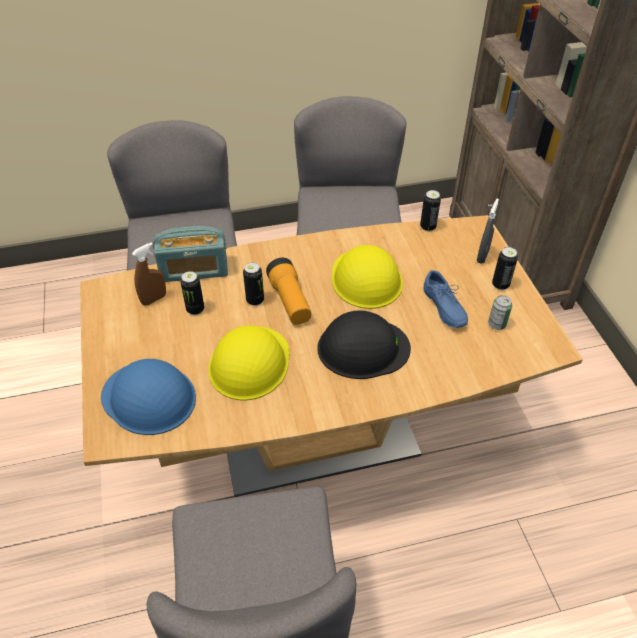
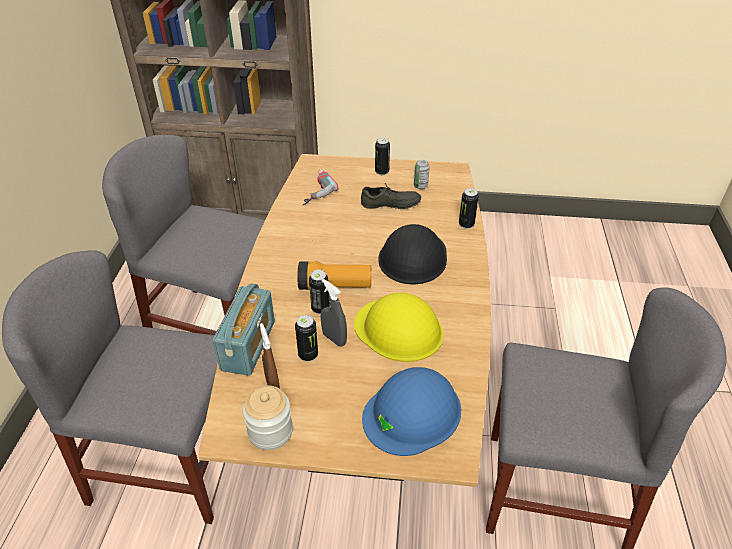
camera: 70 degrees left, 5 degrees down
yellow hard hat [332,245,403,309] -> none
can [420,190,441,231] -> can moved to [459,188,479,229]
blue shoe [424,270,468,328] -> grey shoe [361,183,421,209]
grey spray bottle [477,199,499,264] -> grey spray bottle moved to [321,279,347,347]
none -> jar [243,385,293,450]
none -> power drill [303,170,338,205]

